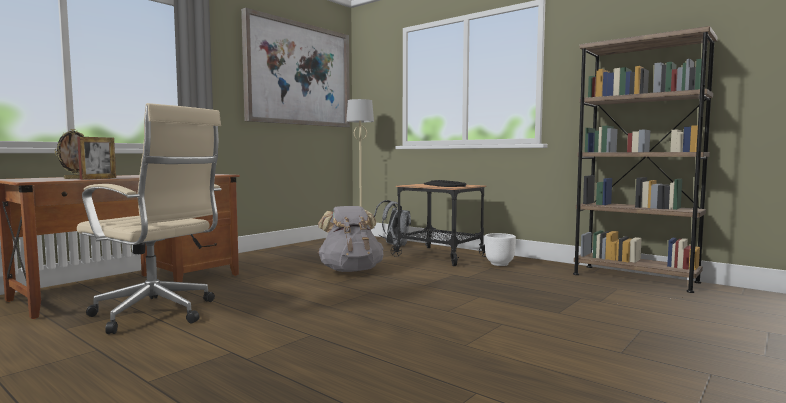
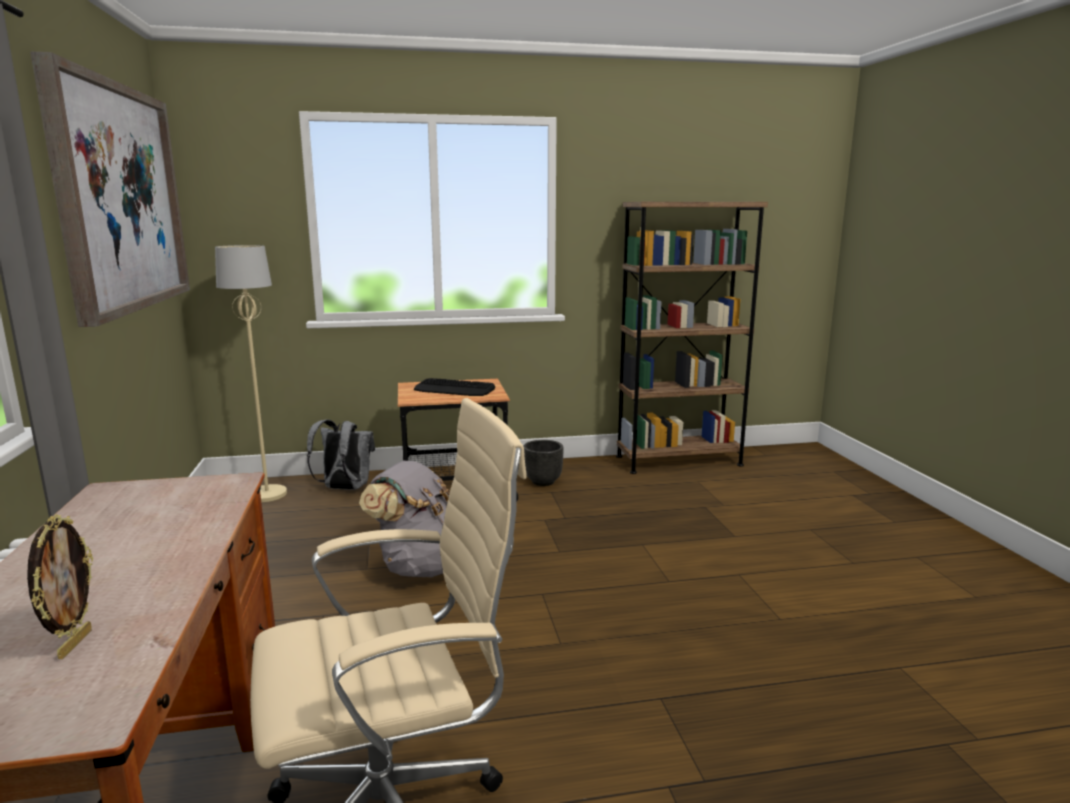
camera: 50 degrees left, 10 degrees up
picture frame [77,137,116,180] -> none
white planter [485,233,516,266] -> black planter [523,440,564,486]

